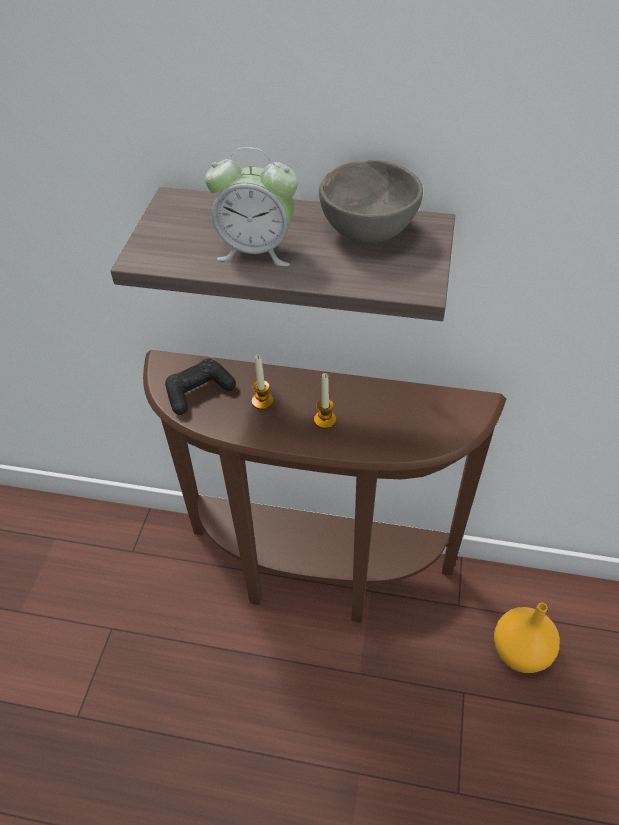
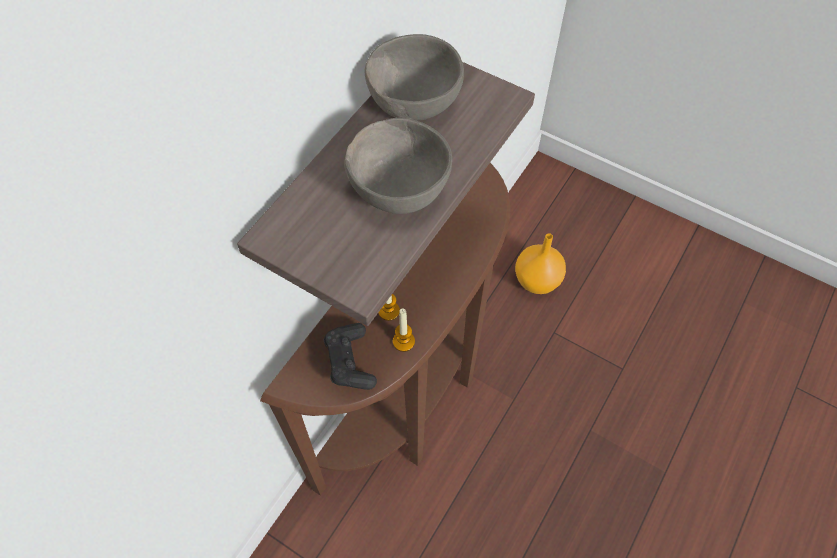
camera: 70 degrees left, 10 degrees up
alarm clock [205,147,298,266] -> grey bowl [344,118,452,214]
candle [314,373,336,429] -> candle moved to [393,308,415,352]

